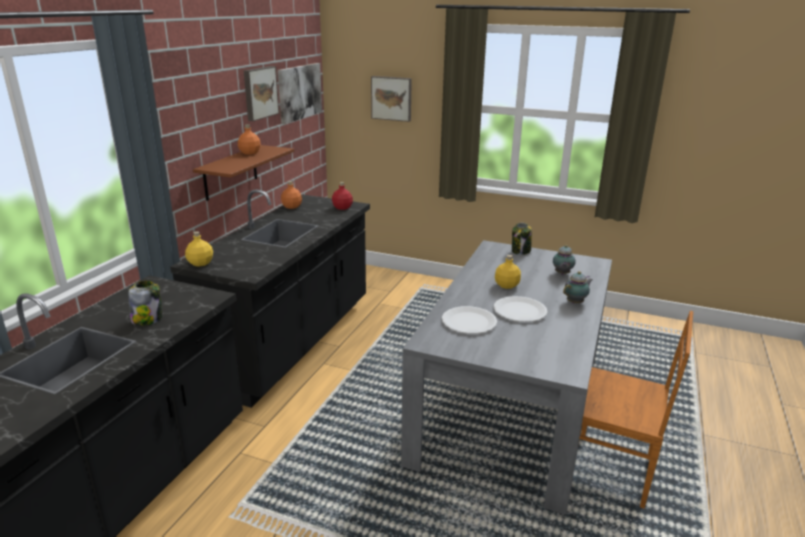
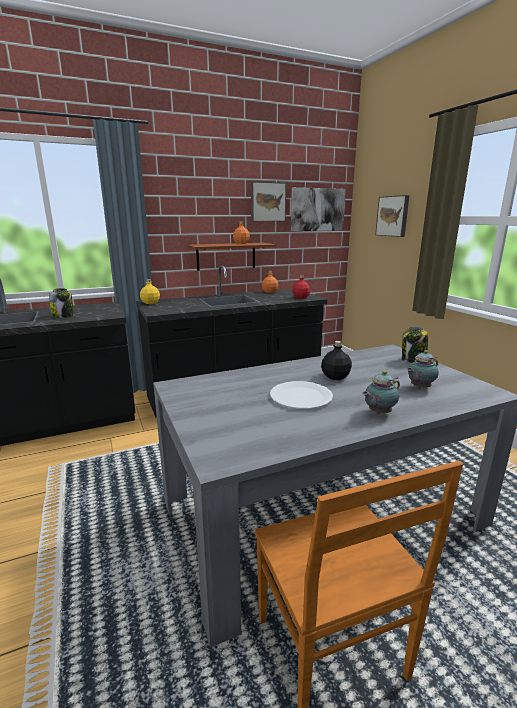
camera: 45 degrees right, 5 degrees down
white plate [442,306,497,334] -> none
yellow bottle [495,255,521,289] -> black bottle [321,341,352,380]
teapot [563,271,593,304] -> teapot turned 135 degrees clockwise [362,370,400,414]

